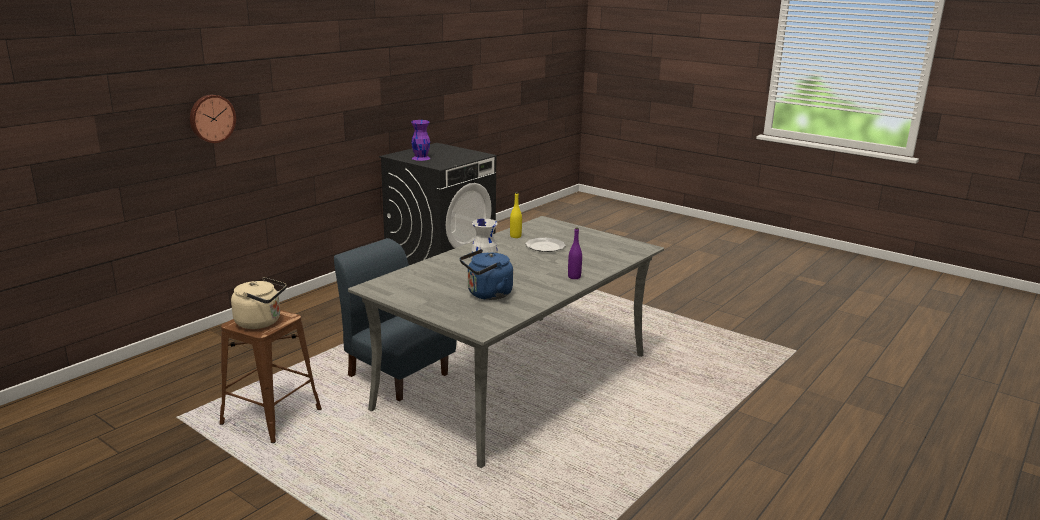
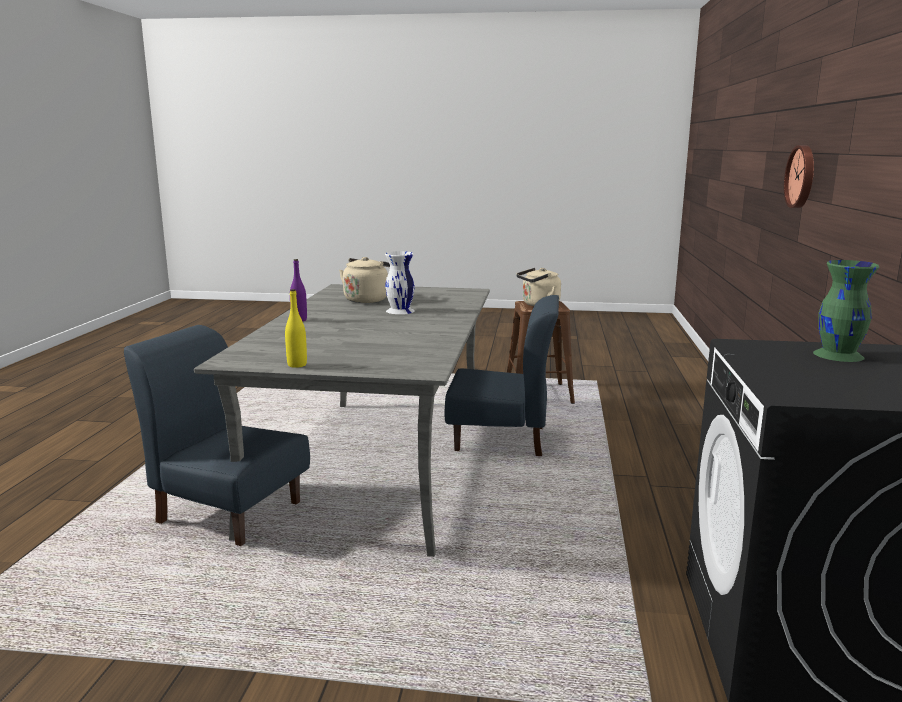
camera: 150 degrees right, 5 degrees down
purple vase [411,120,430,161] -> green vase [813,260,879,362]
blue kettle [460,249,513,300] -> beige kettle [339,257,390,303]
yellow bottle [510,192,522,238] -> yellow bottle moved to [285,289,307,368]
plate [526,238,565,252] -> none
none -> blue chair [124,325,310,546]

